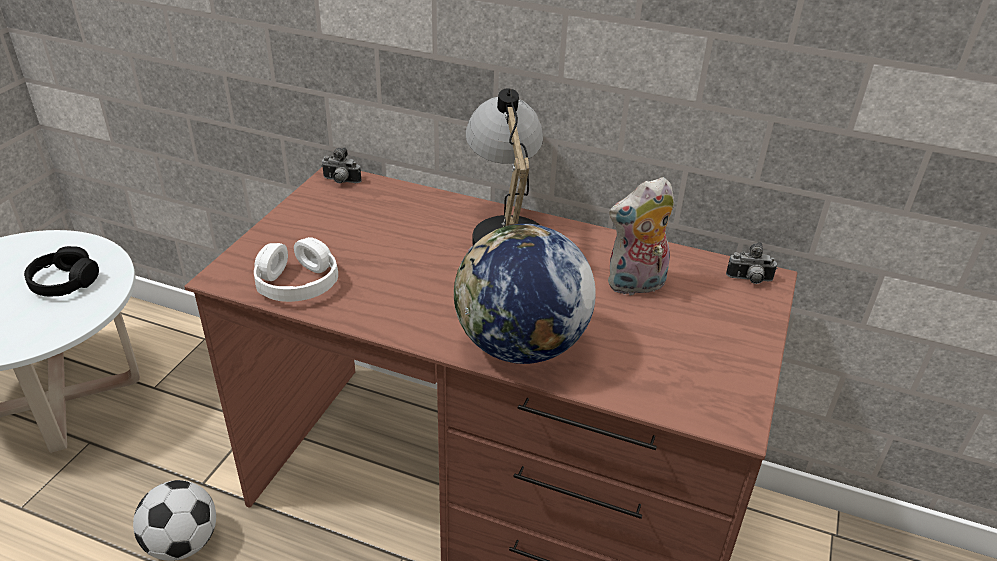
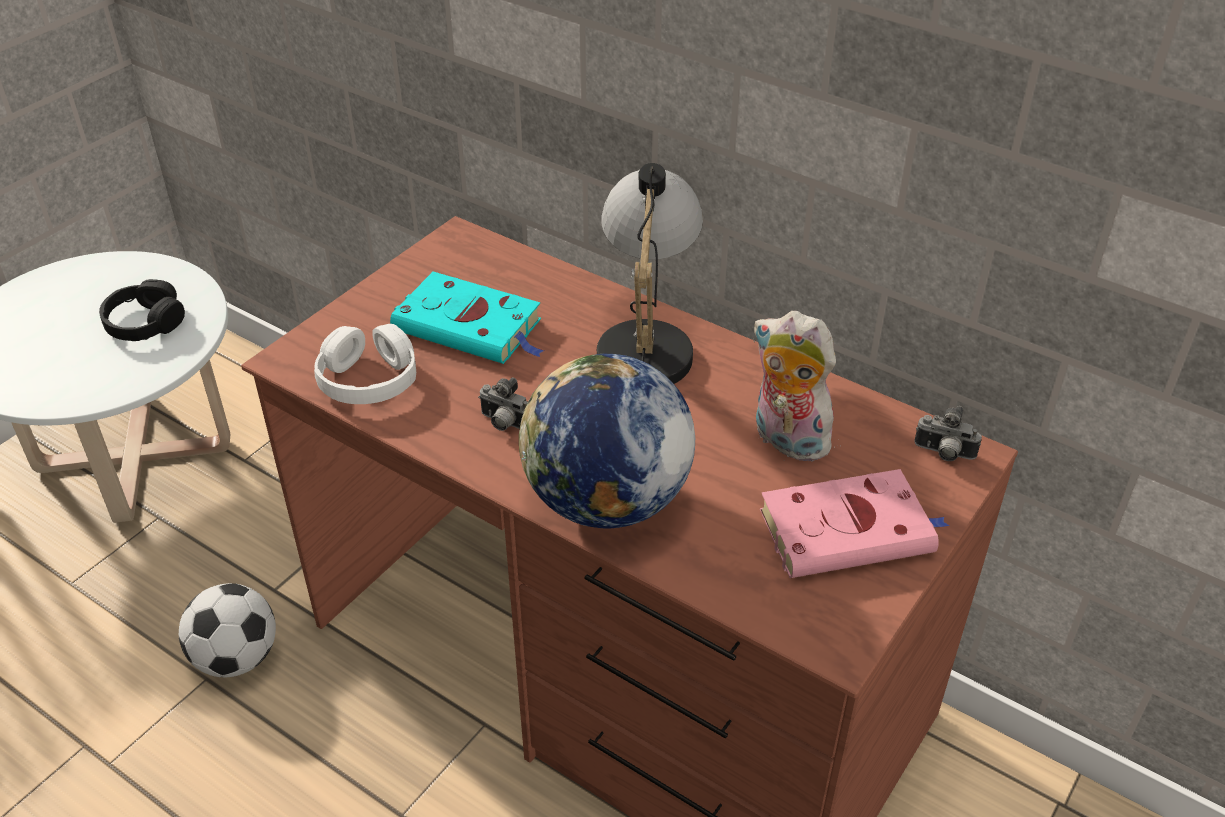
camera: 15 degrees right, 5 degrees up
camera [321,147,362,183] -> camera moved to [478,377,528,431]
plush toy [608,177,674,295] -> plush toy turned 45 degrees clockwise [753,311,841,461]
none -> turquoise book [390,272,544,364]
none -> pink book [760,469,950,578]

